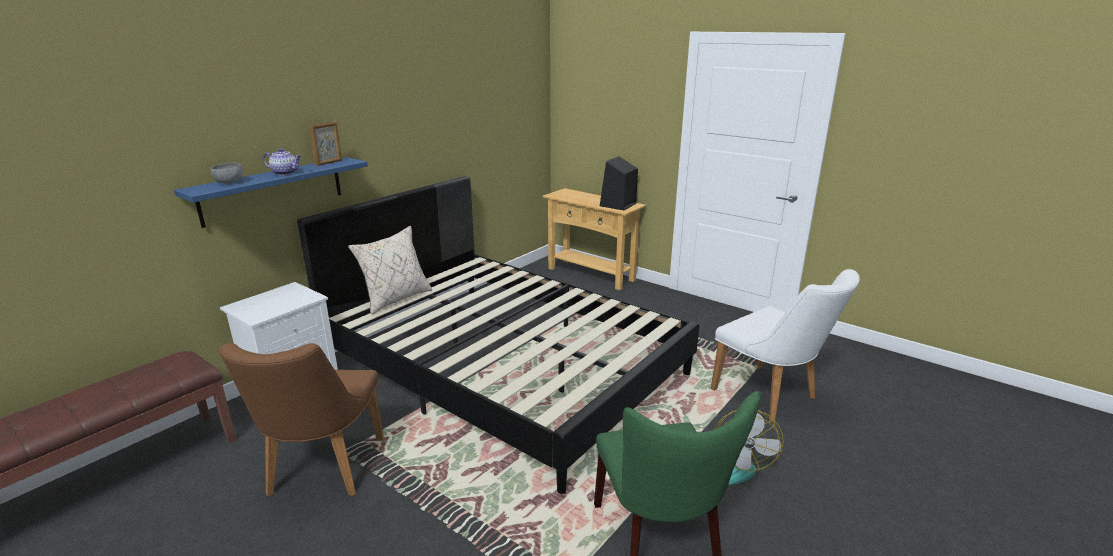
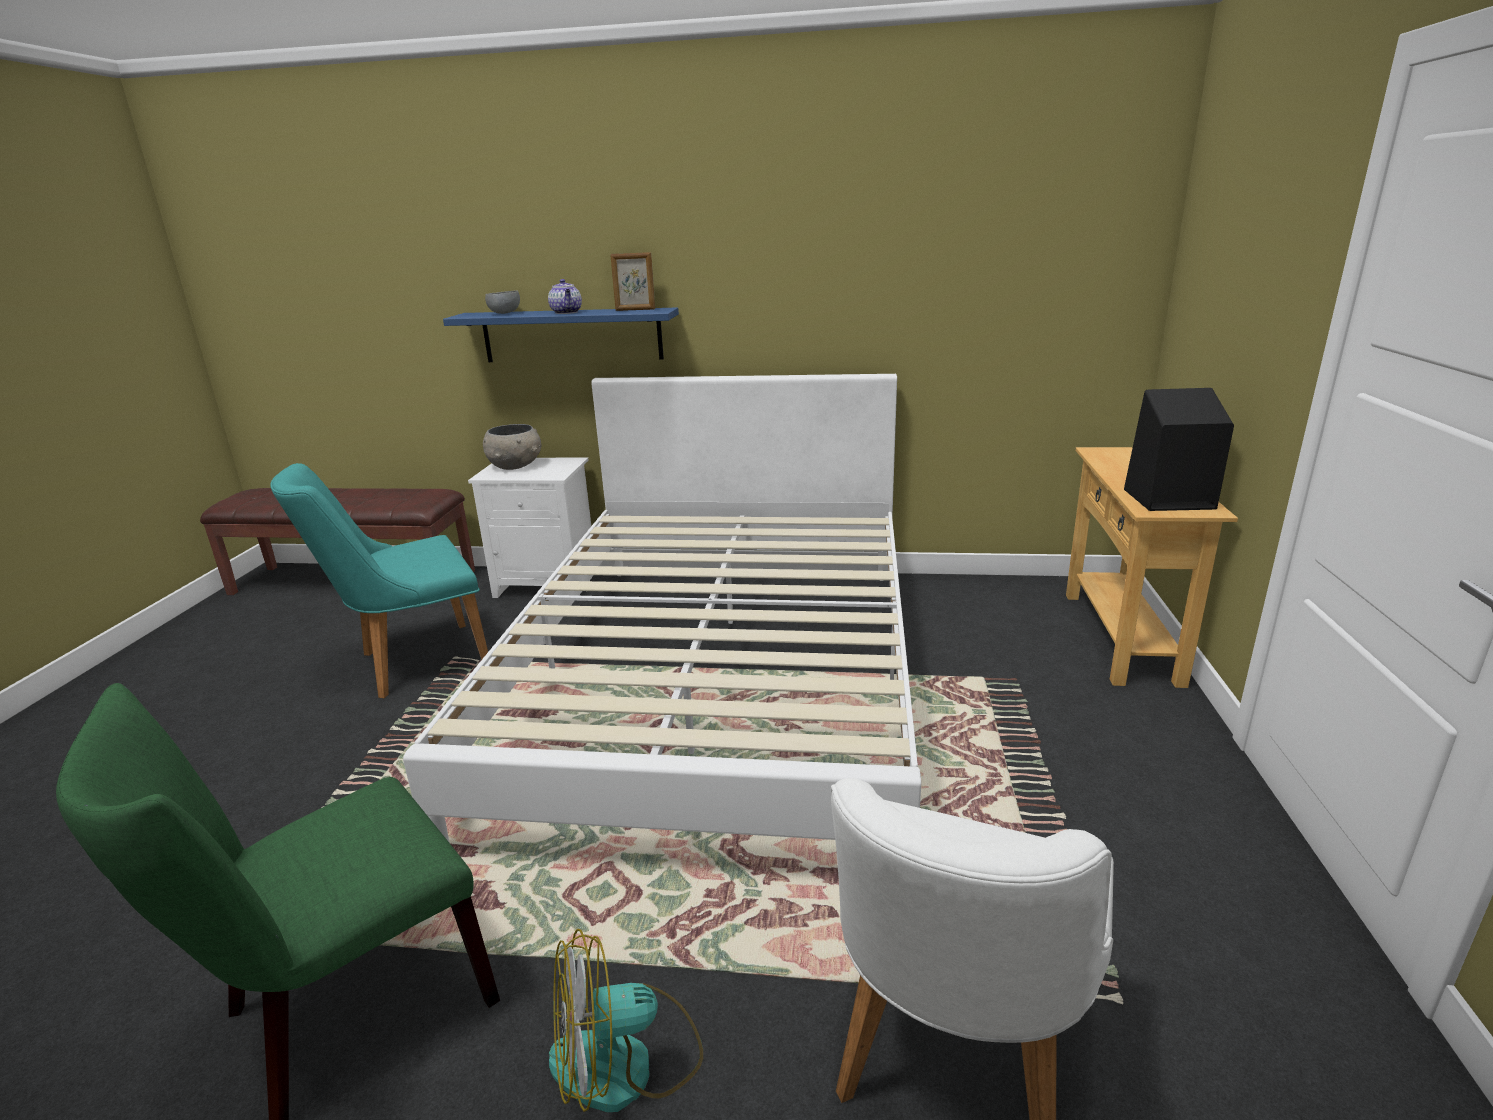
camera: 60 degrees right, 0 degrees up
brown chair [219,343,384,497] -> turquoise chair [270,463,488,698]
black bed [297,176,699,494] -> white bed [403,374,921,843]
beige pillow [348,226,432,314] -> none
none -> grey bowl [483,424,541,470]

